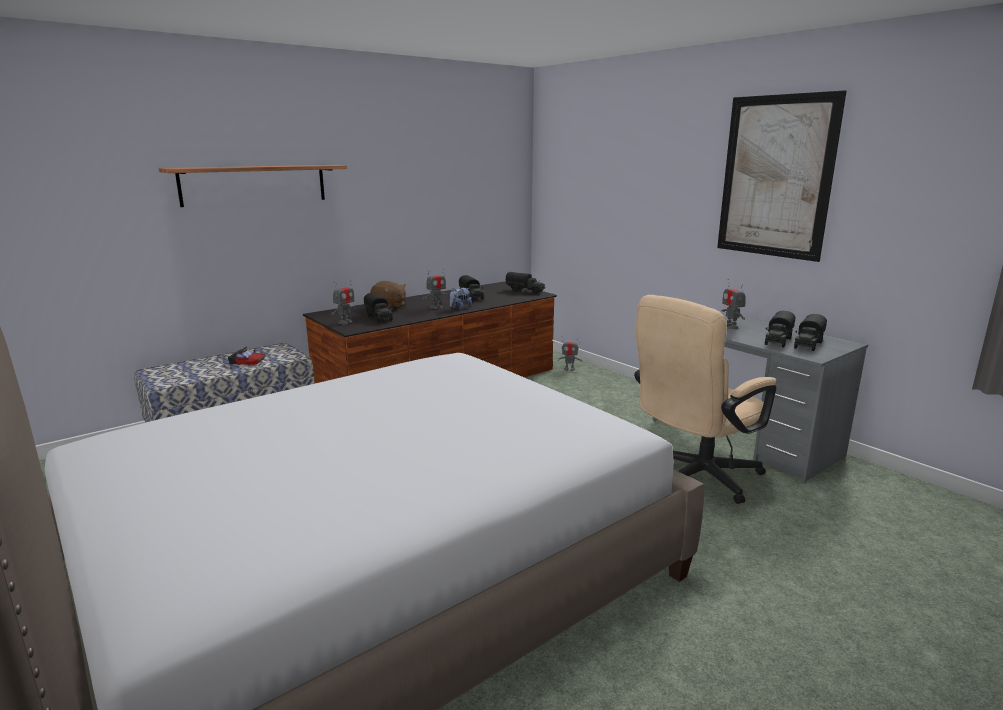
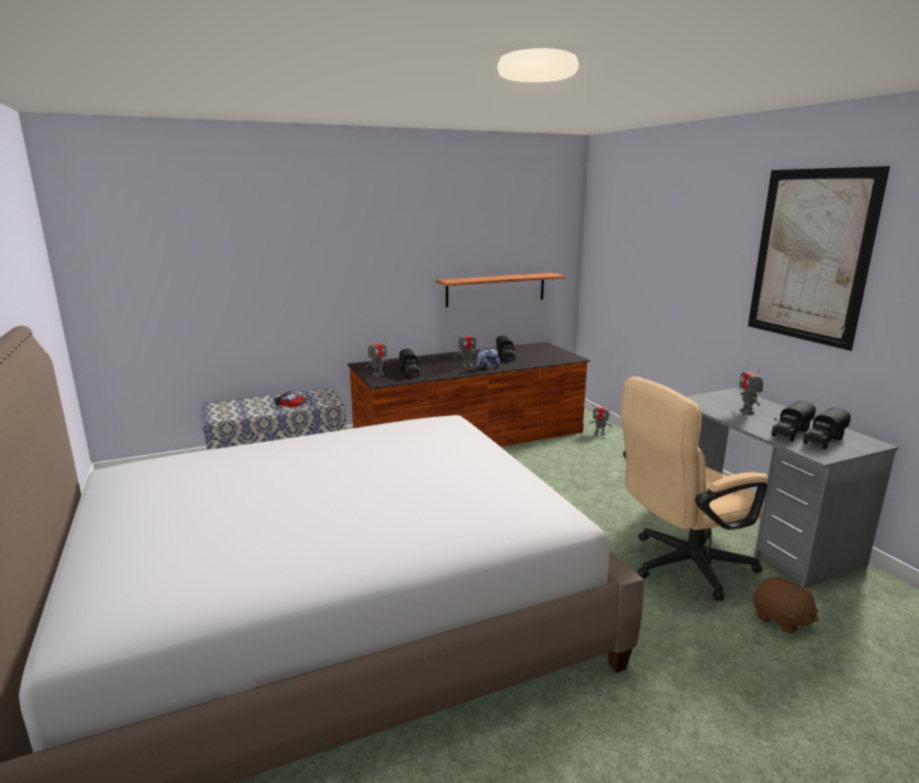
camera: 15 degrees right, 0 degrees up
shelf [159,165,347,207] -> shelf moved to [436,273,566,307]
brown plush toy [370,281,406,310] -> brown plush toy moved to [753,577,819,634]
toy truck [505,272,545,294] -> none

